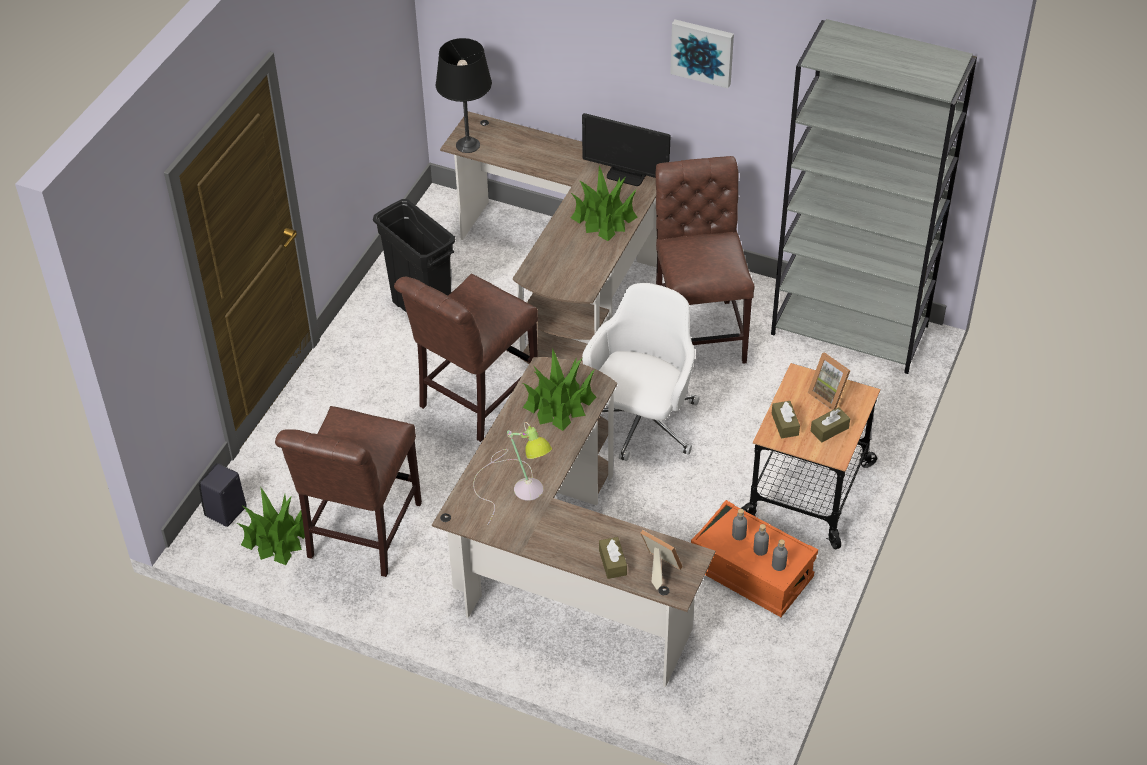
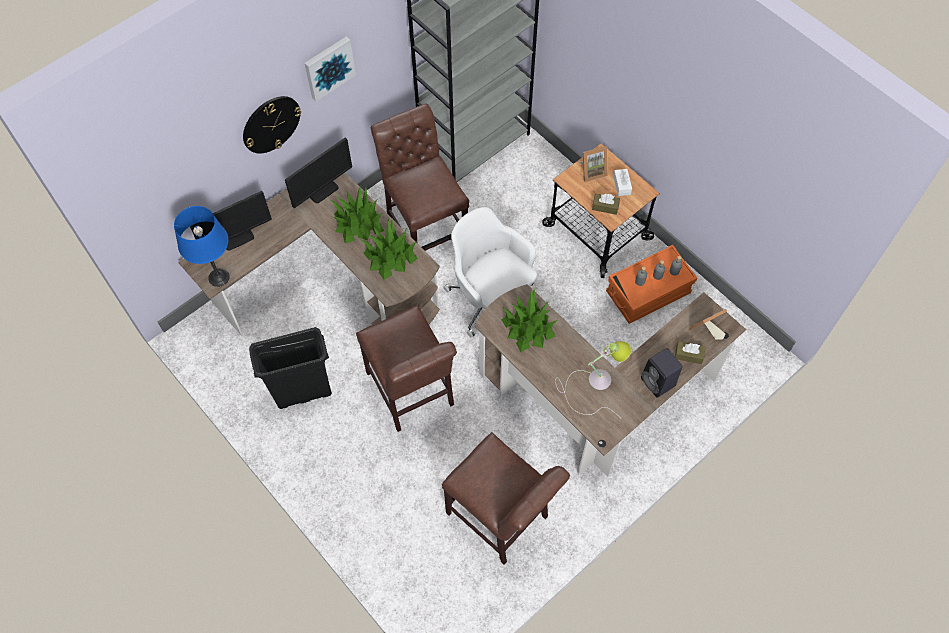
camera: 65 degrees left, 15 degrees up
black speaker [199,463,247,527] -> black speaker moved to [641,348,683,398]
potted plant [237,487,305,565] -> potted plant moved to [361,219,419,280]
black table lamp [436,38,492,153] -> blue table lamp [174,206,230,287]
brown chair [655,156,754,364] -> brown chair turned 45 degrees clockwise [371,104,469,251]
brown tissue box [811,407,850,442] -> white tissue box [613,169,632,196]
none -> monitor [190,191,272,251]
none -> wall clock [243,96,301,153]

